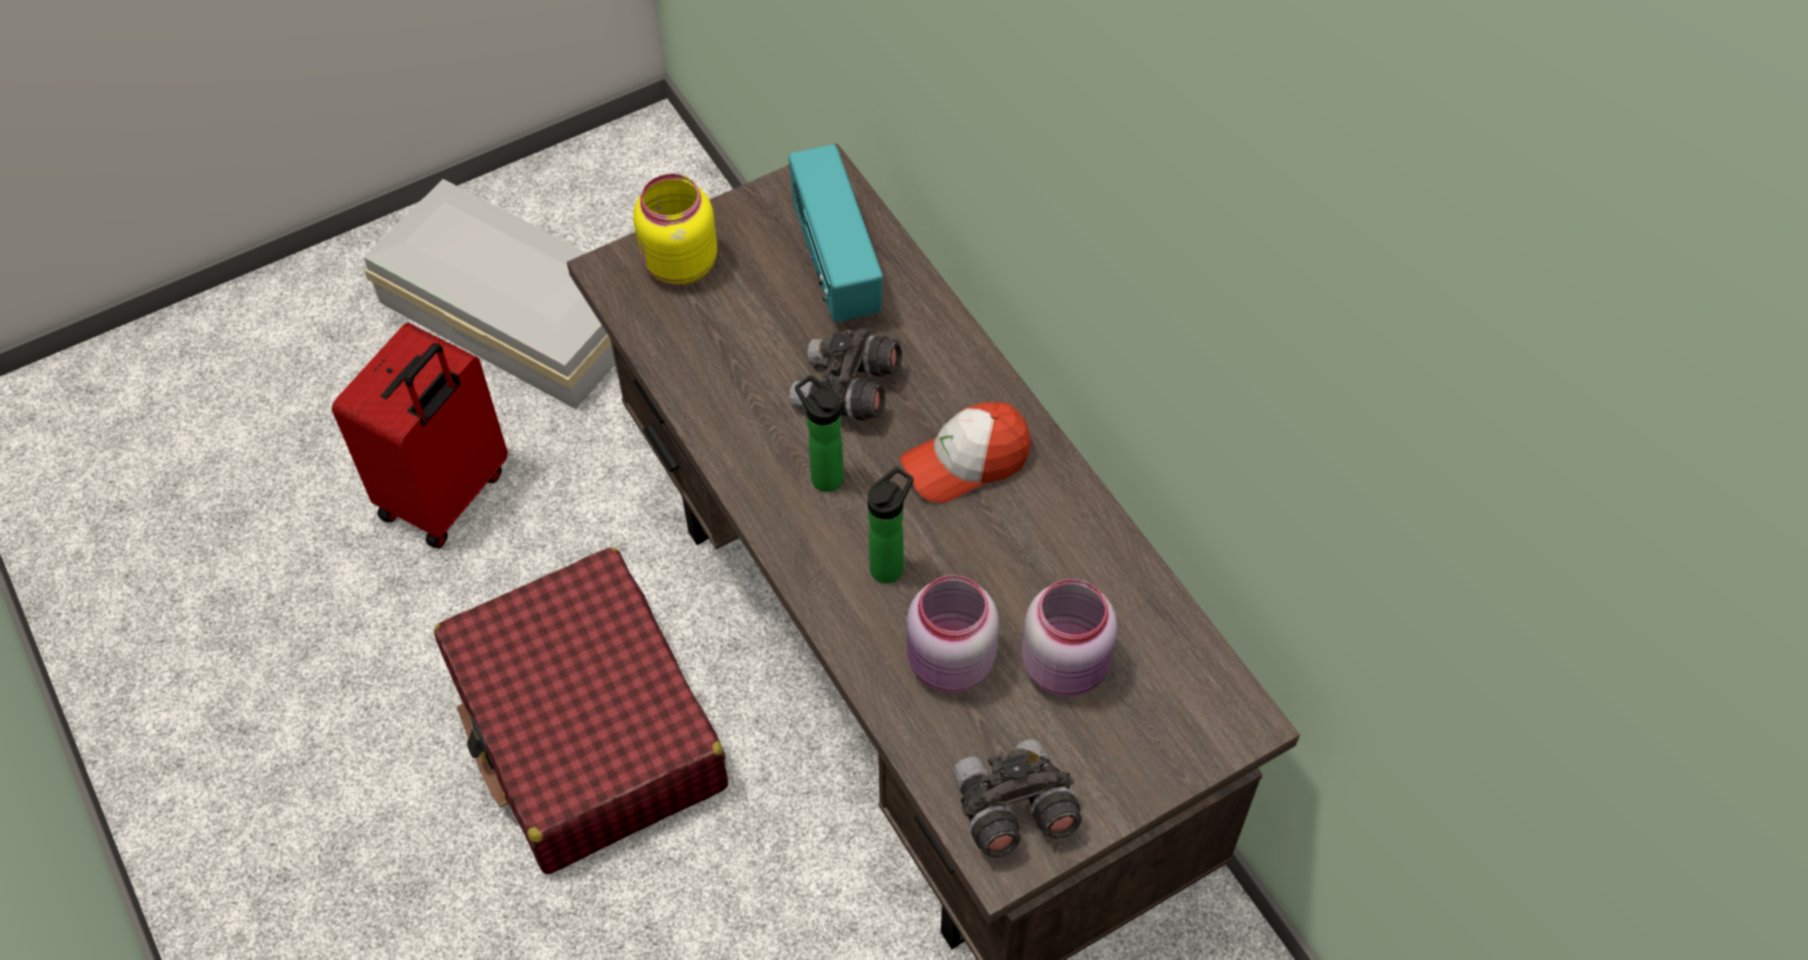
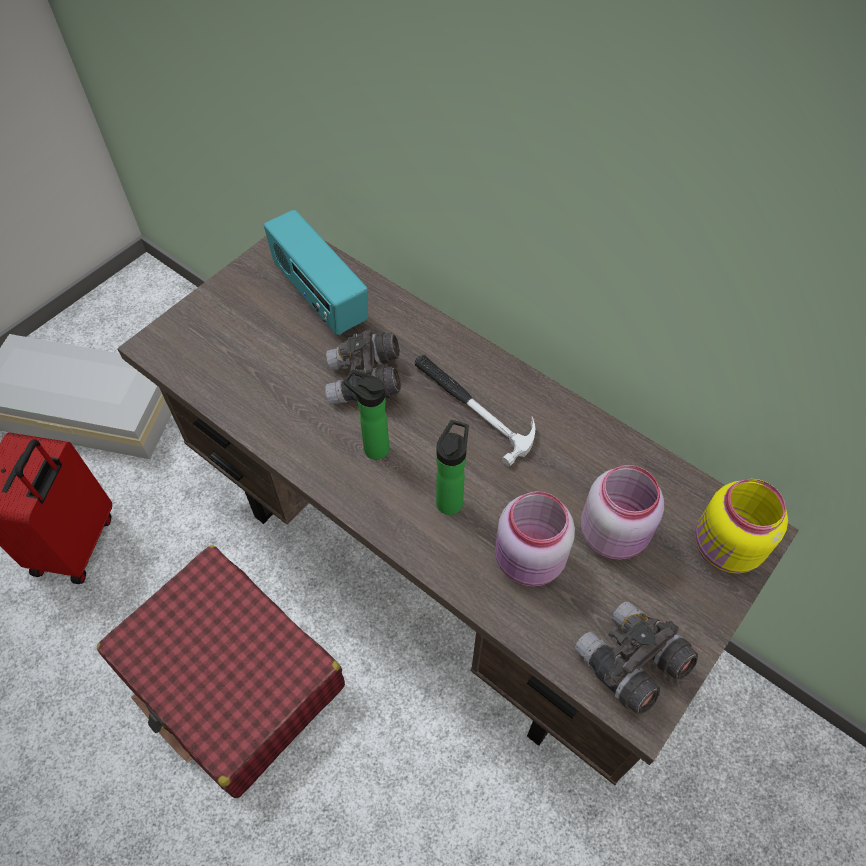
camera: 20 degrees left, 0 degrees up
yellow jar [633,174,717,286] -> yellow jar moved to [695,479,788,574]
cap [900,402,1031,503] -> hammer [415,355,535,467]

